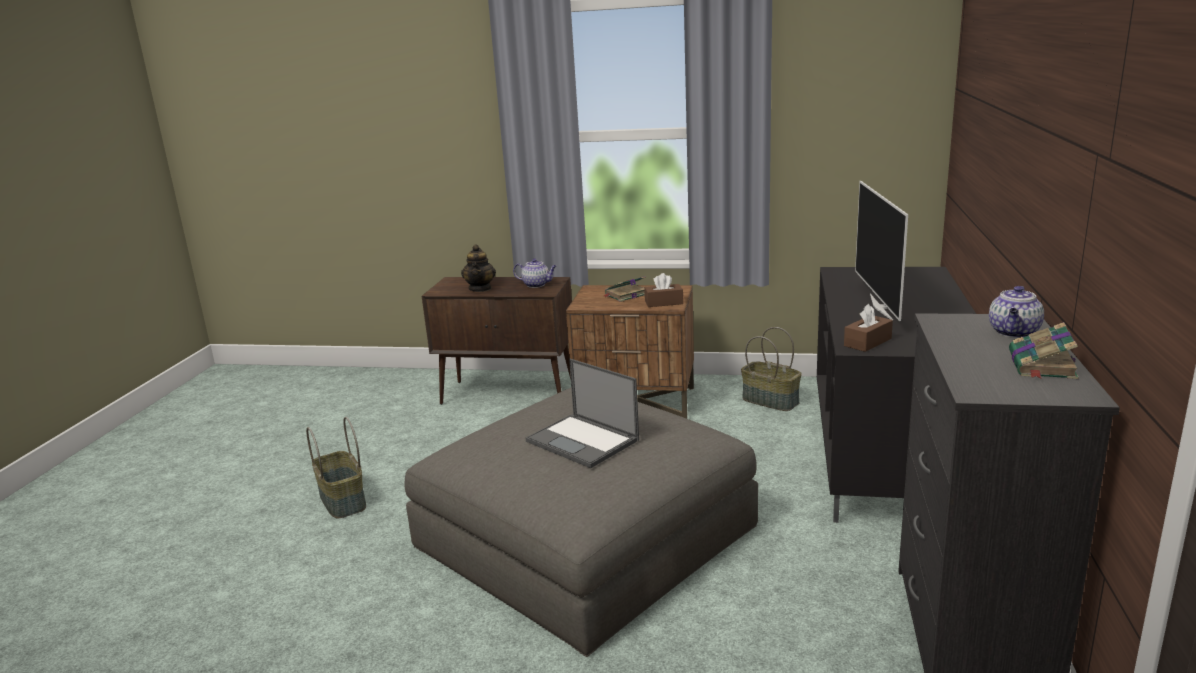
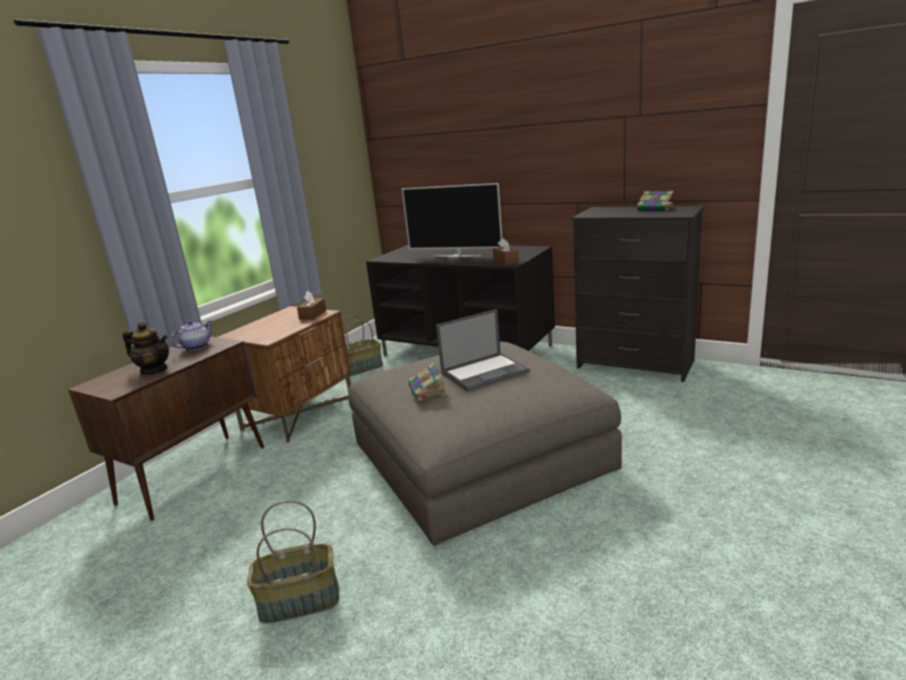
camera: 70 degrees left, 0 degrees up
book [604,276,646,302] -> book moved to [408,363,447,401]
teapot [989,286,1044,338] -> none

